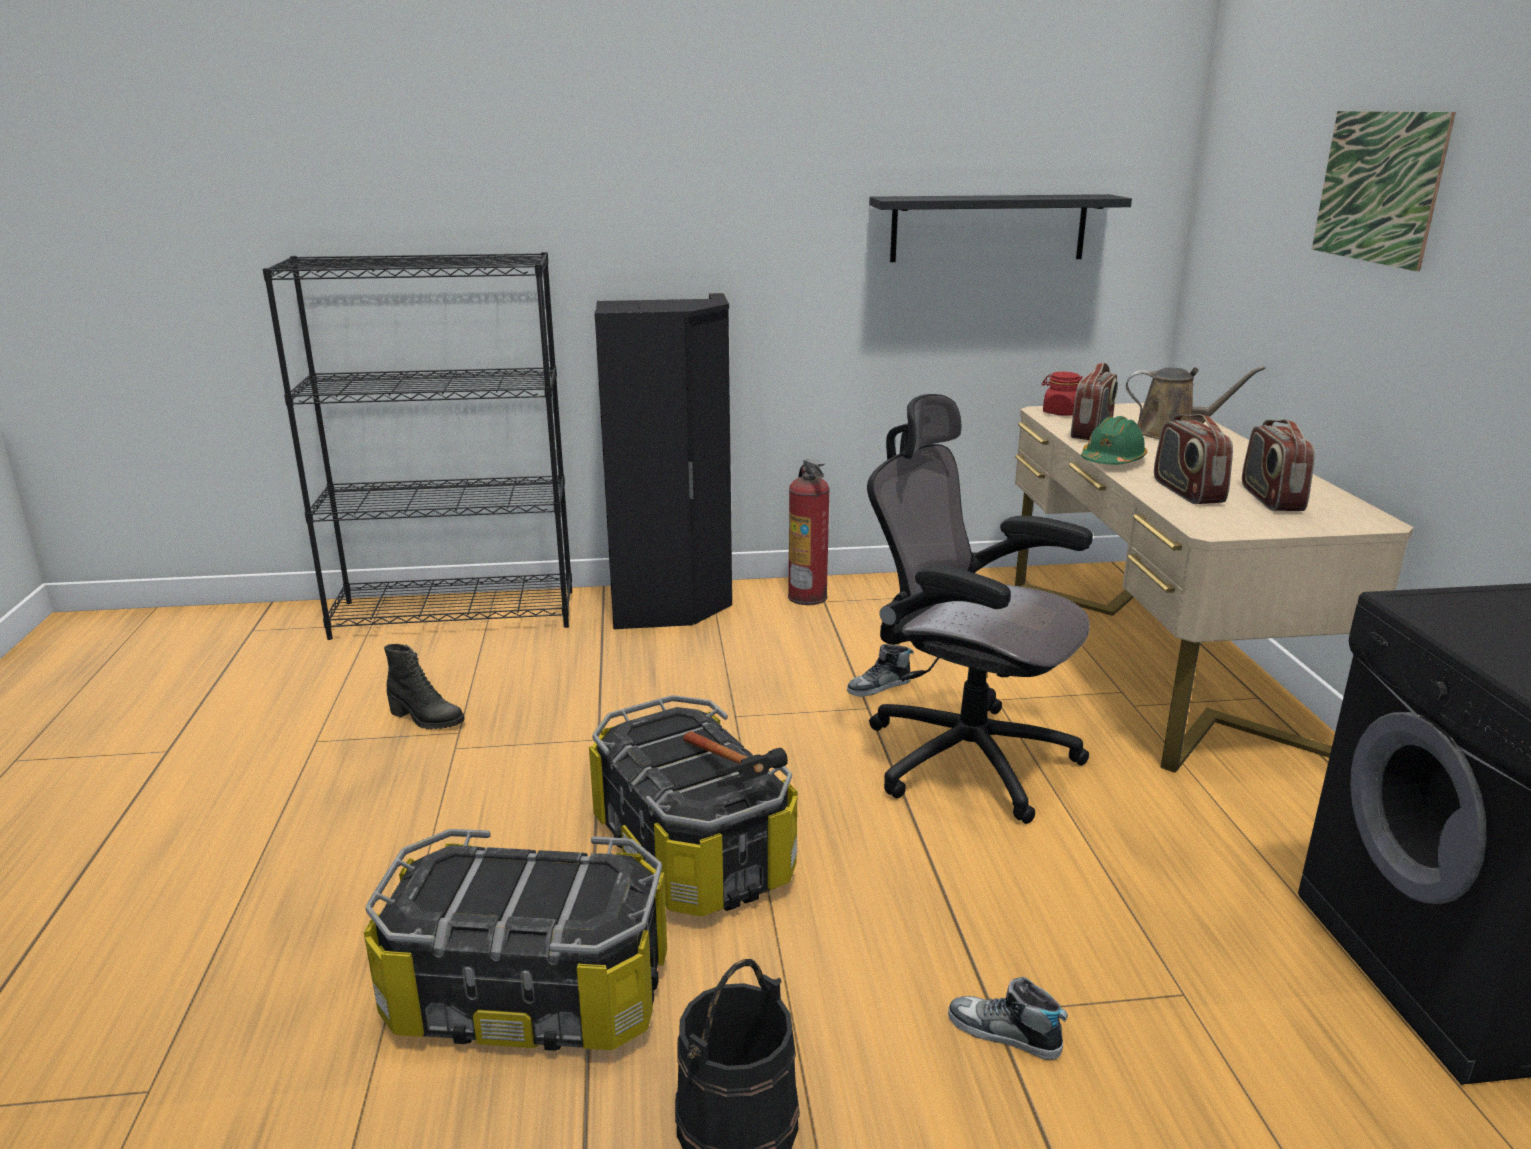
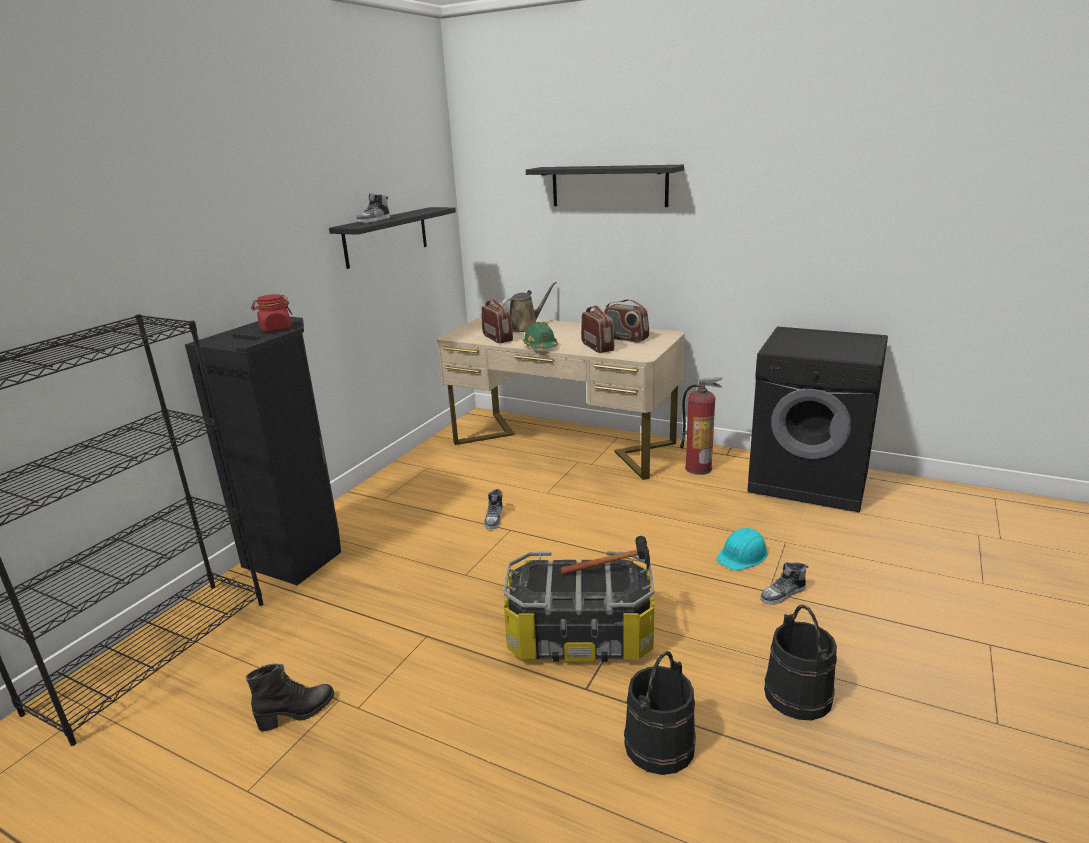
camera: 55 degrees left, 0 degrees up
storage box [364,829,667,1051] -> black bucket [624,651,696,775]
fire extinguisher [788,459,830,605] -> fire extinguisher moved to [680,377,722,475]
office chair [867,394,1093,824] -> none
red jar [1042,372,1083,416] -> red jar moved to [251,294,292,332]
radio [1154,414,1233,504] -> radio turned 135 degrees counterclockwise [581,305,614,353]
picture [1312,111,1456,271] -> black shelf [526,165,684,207]
none -> shoe [356,193,390,223]
none -> turquoise hard hat [716,528,768,570]

